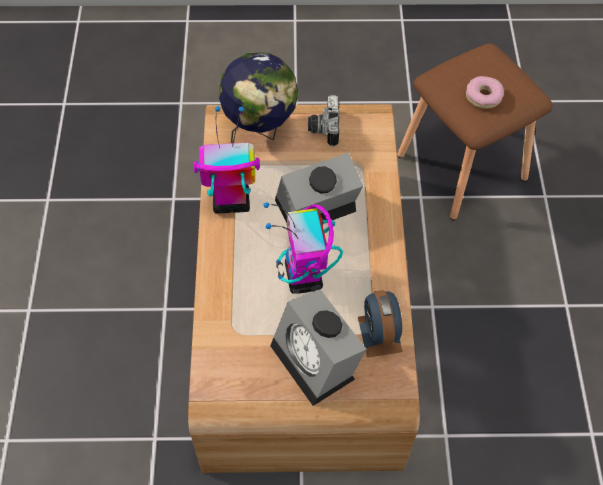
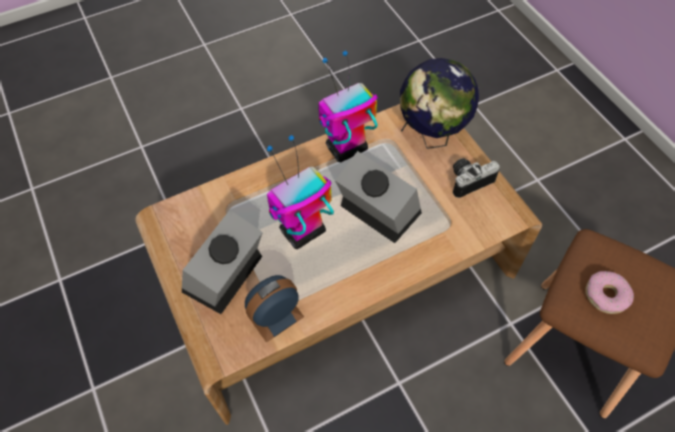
camera: 65 degrees right, 0 degrees up
toy robot [194,106,260,213] -> toy robot turned 90 degrees counterclockwise [319,51,378,162]

